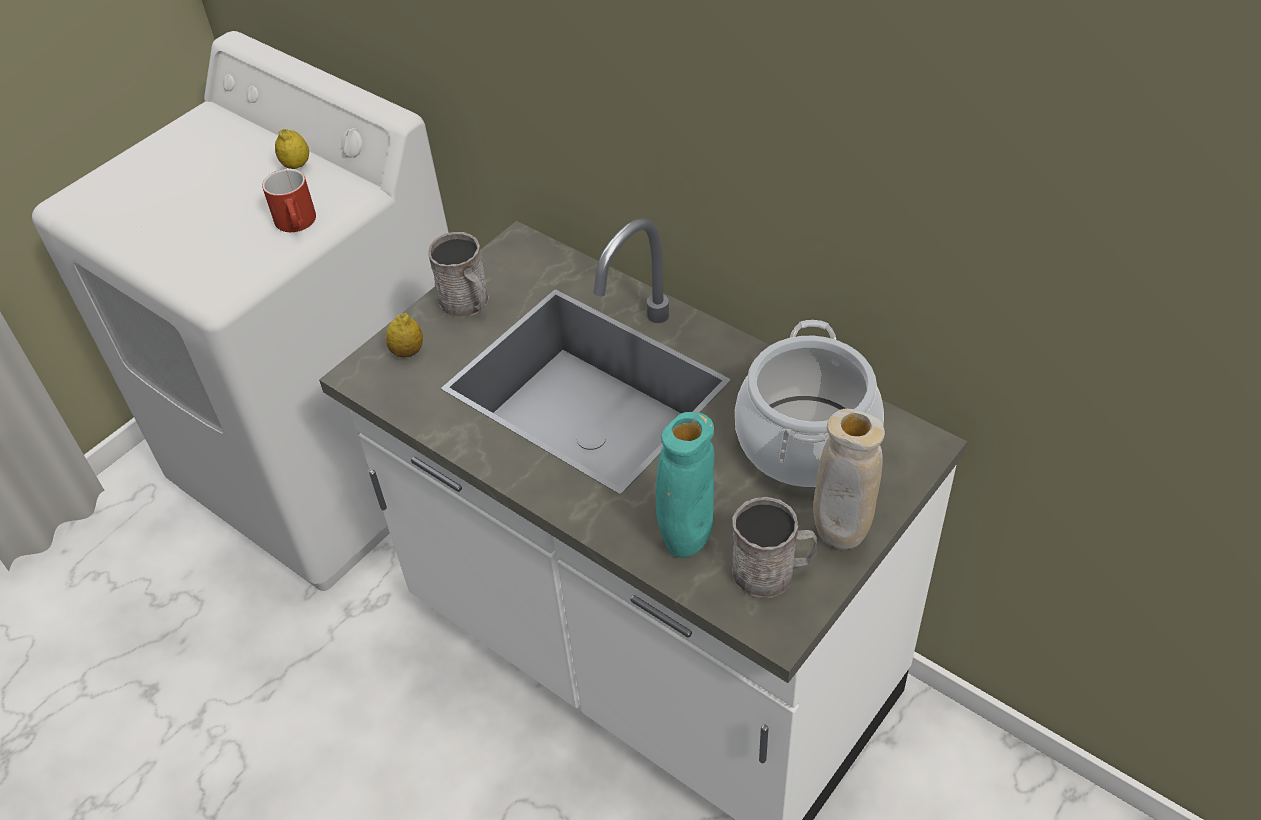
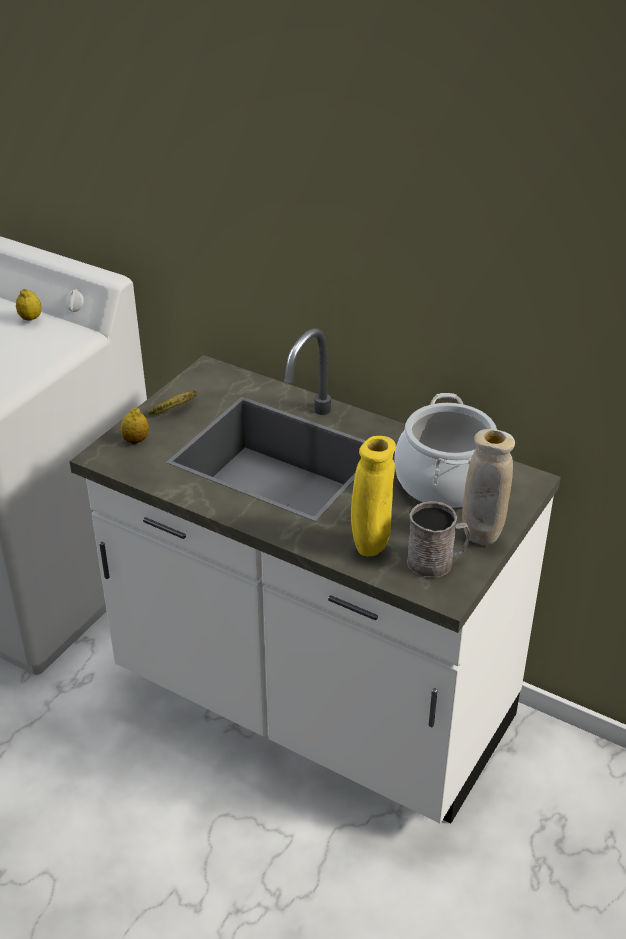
camera: 10 degrees left, 10 degrees down
red mug [262,169,316,232] -> none
grey mug [427,232,489,317] -> banana [148,390,197,415]
turquoise vase [656,412,715,558] -> yellow vase [351,436,396,556]

